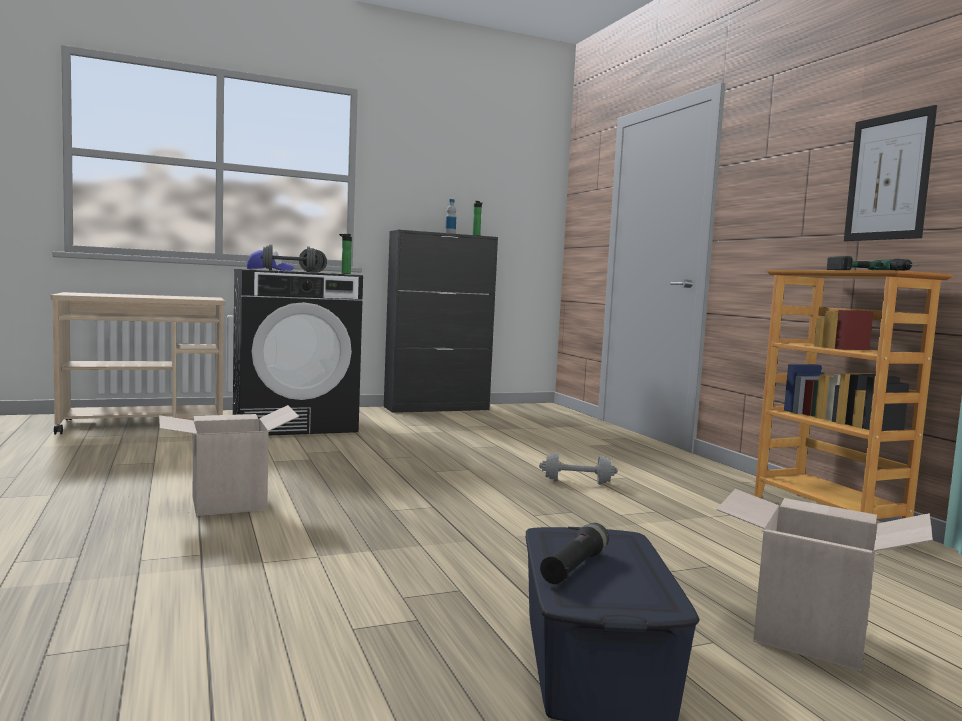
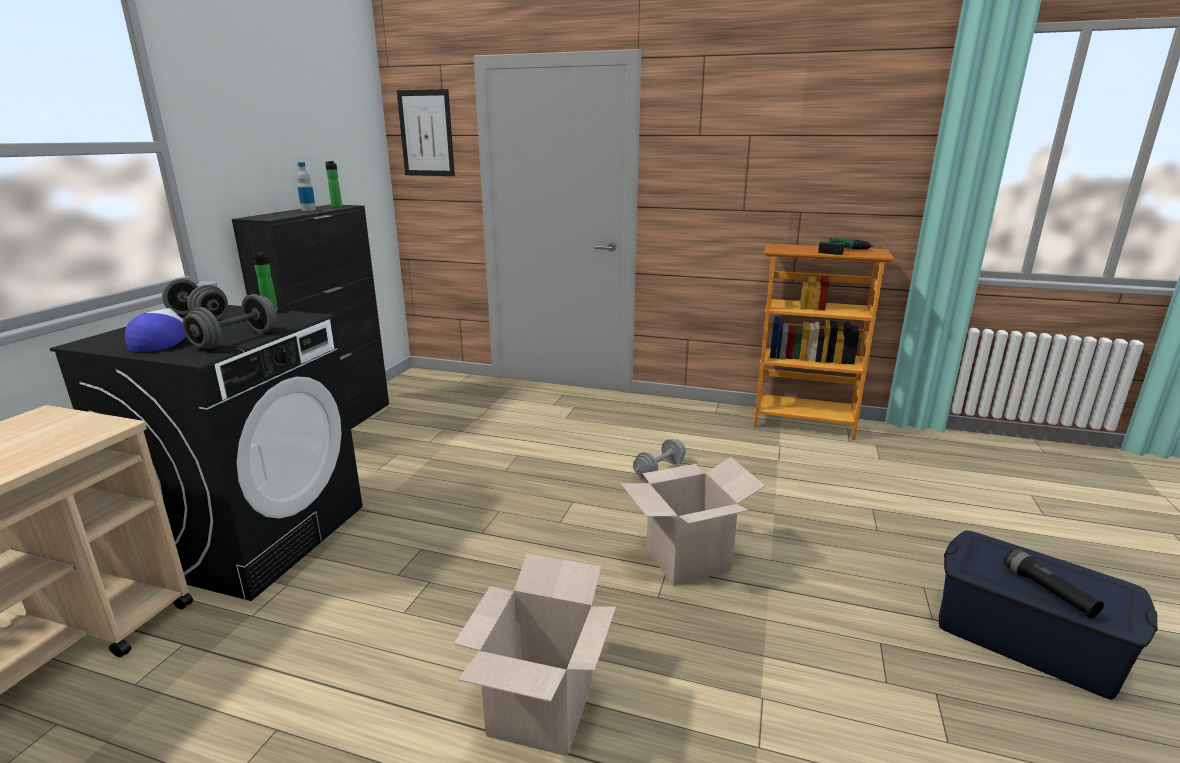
camera: 50 degrees left, 15 degrees up
cardboard box [716,489,933,672] -> cardboard box moved to [621,457,765,585]
picture [844,105,937,241] -> picture moved to [397,89,455,176]

